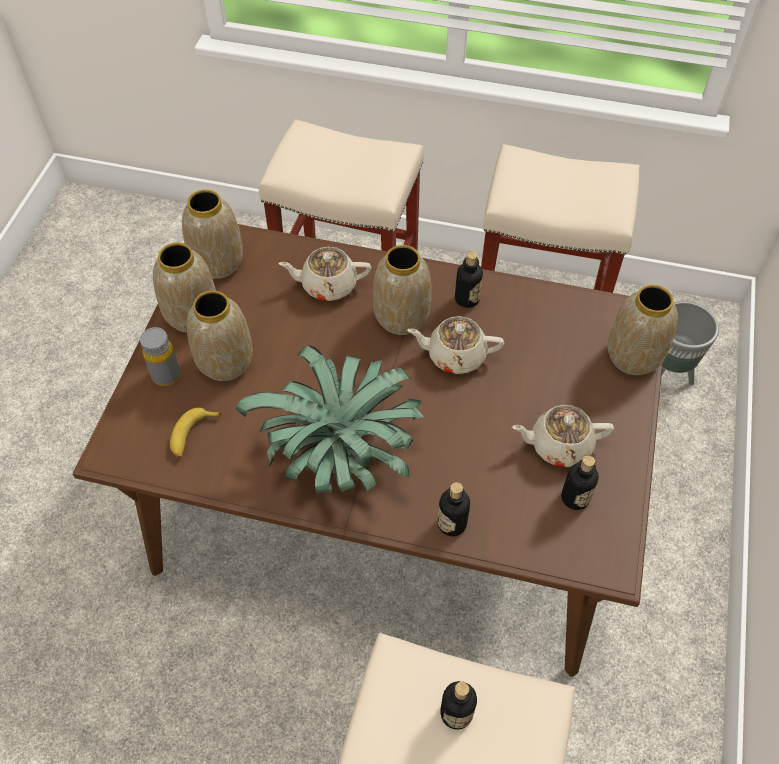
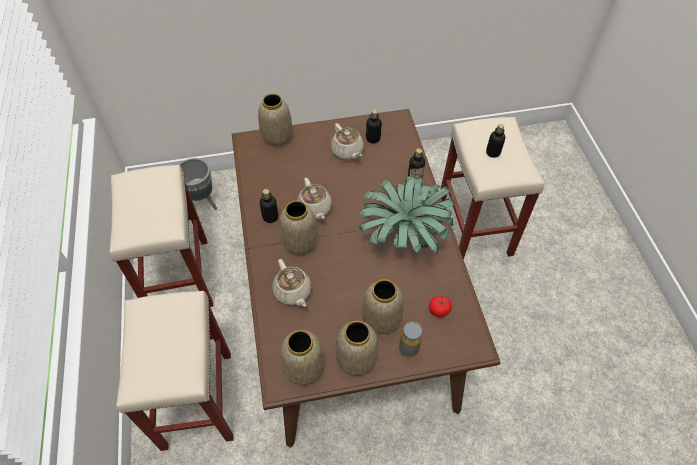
camera: 115 degrees left, 0 degrees up
banana [170,407,222,458] -> tomato [429,296,452,317]

